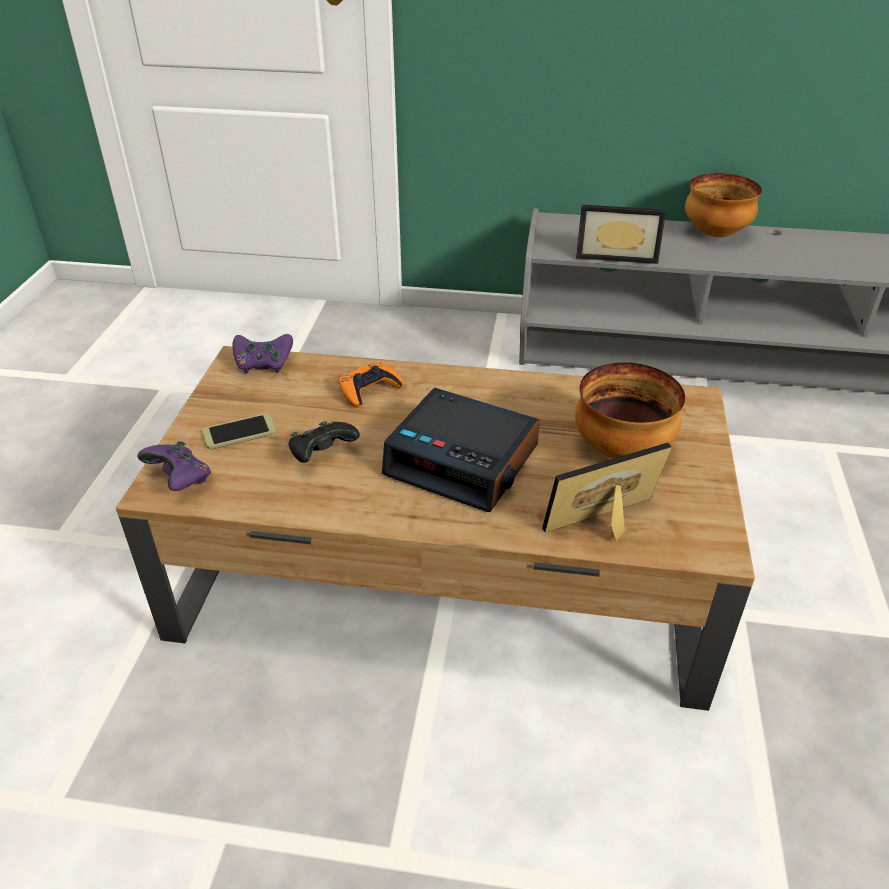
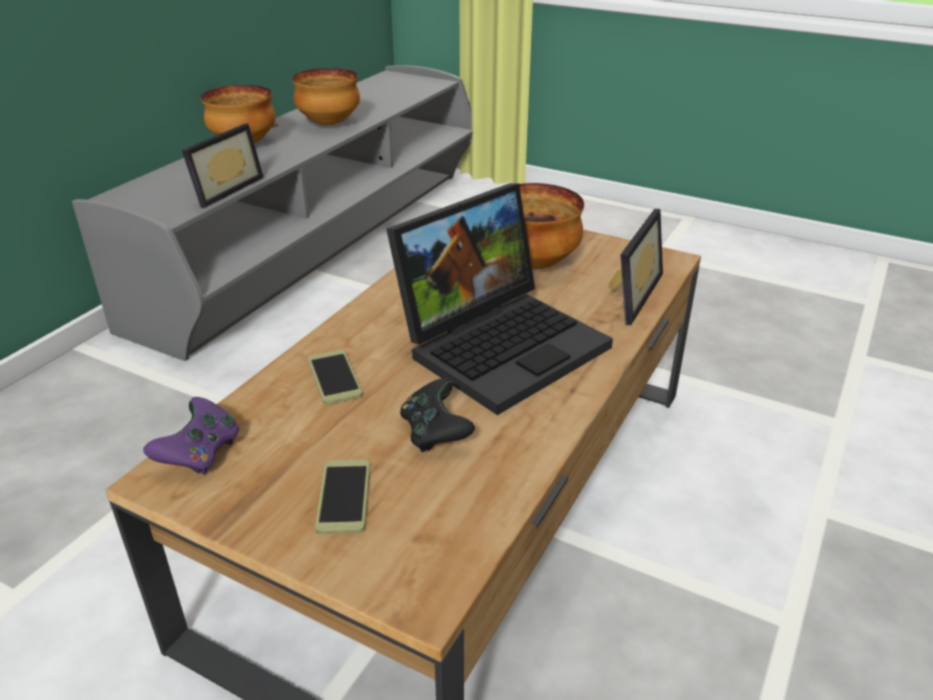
camera: 70 degrees left, 5 degrees down
purple game controller [137,441,211,491] -> none
orange game controller [338,362,403,408] -> phone [308,350,363,405]
alarm clock [382,388,540,512] -> laptop [386,183,613,415]
picture frame [542,443,672,541] -> picture frame turned 150 degrees counterclockwise [609,209,663,325]
none -> bowl [292,68,360,125]

